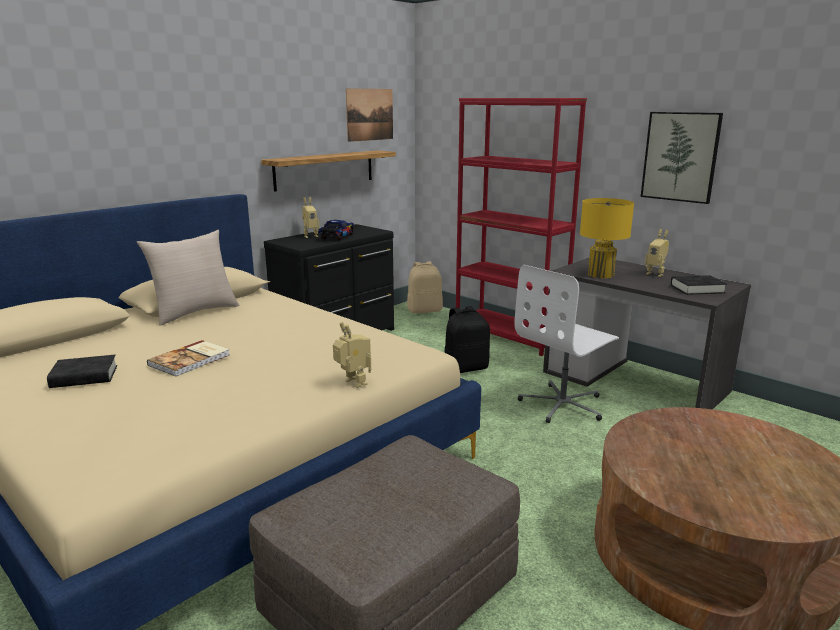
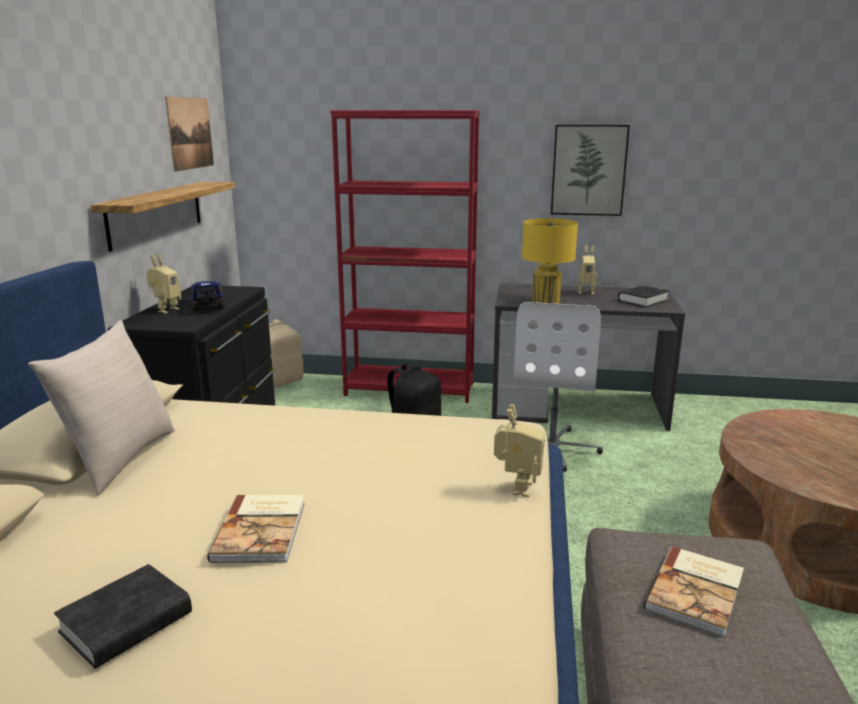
camera: 35 degrees left, 0 degrees up
toy robot [333,322,371,388] -> toy robot turned 90 degrees clockwise [494,404,545,497]
none -> book [644,547,744,638]

